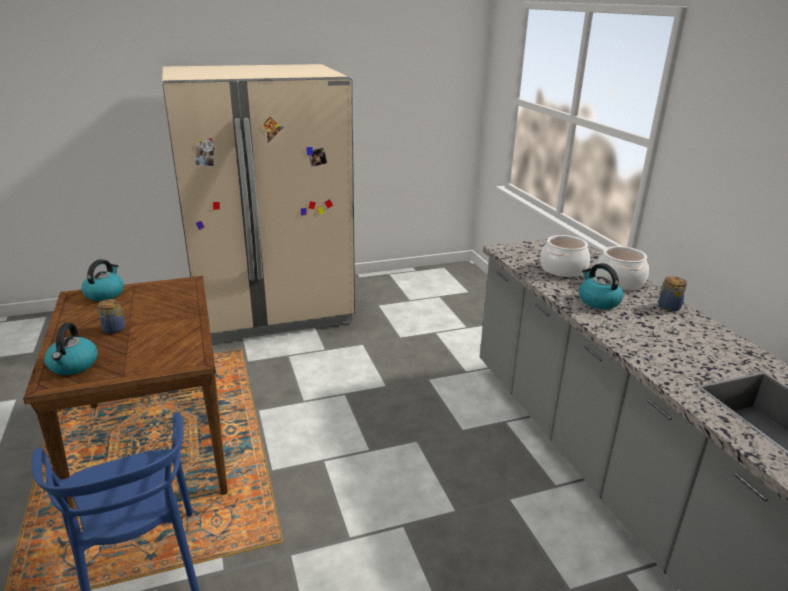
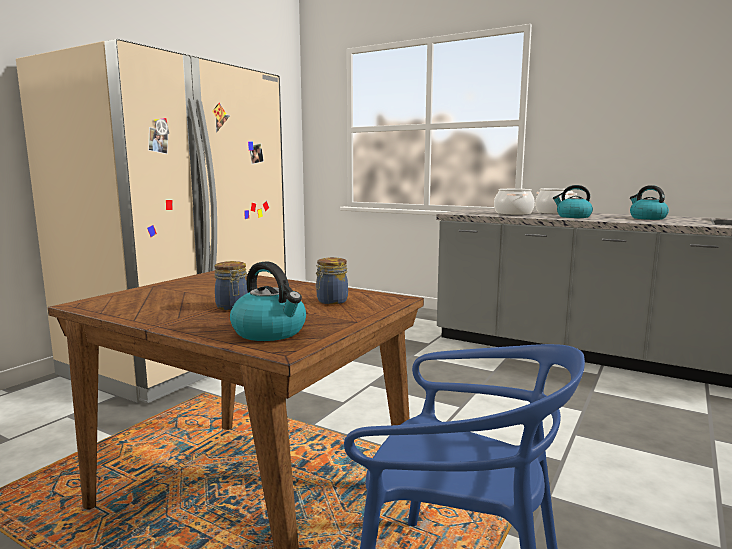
camera: 40 degrees left, 15 degrees down
kettle [82,259,124,301] -> kettle moved to [630,185,669,220]
jar [658,276,687,311] -> jar moved to [316,257,348,304]

